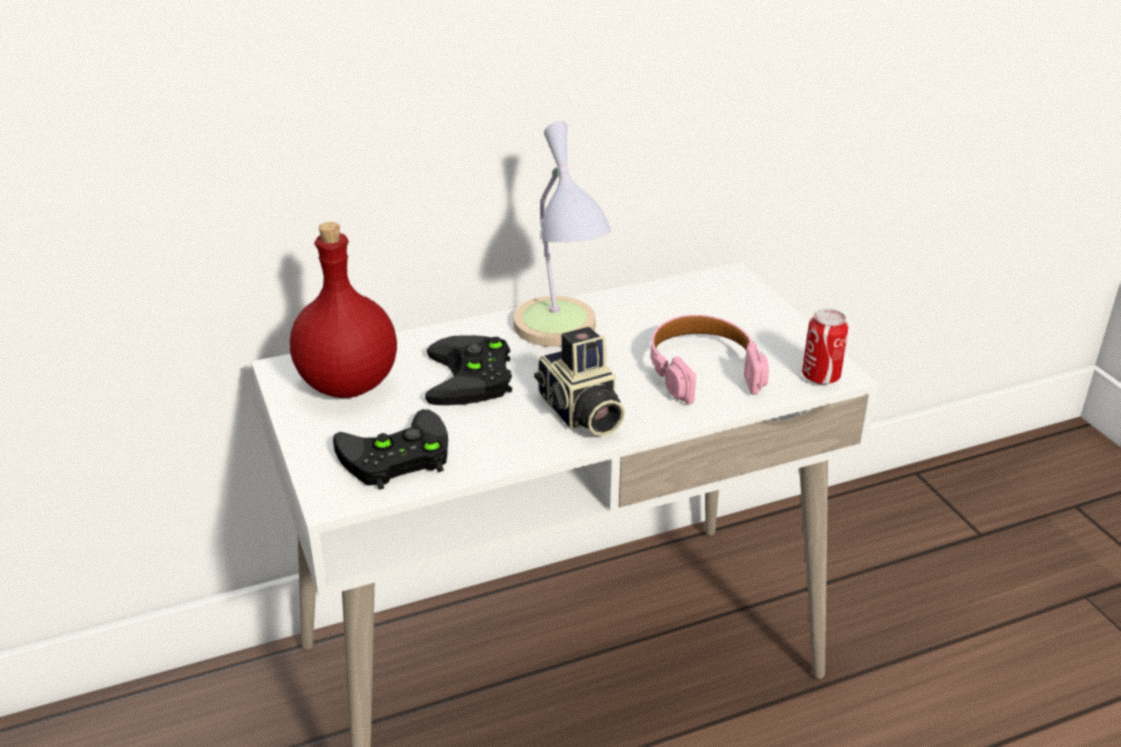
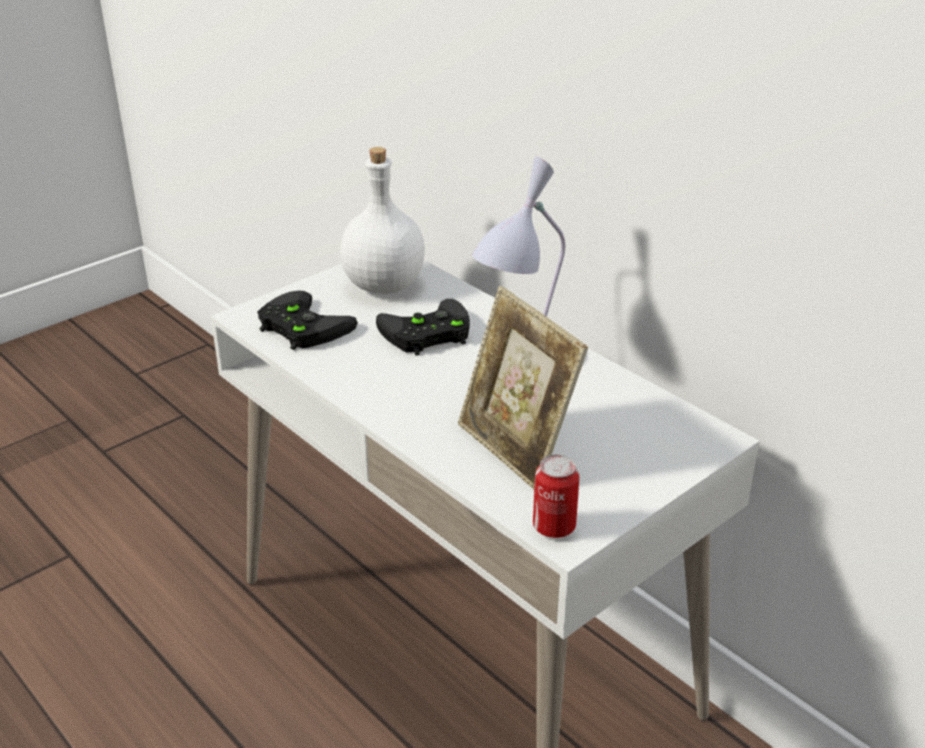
camera: 70 degrees right, 0 degrees up
red bottle [290,222,397,398] -> white bottle [340,147,425,294]
camera [534,327,625,436] -> none
pink headphones [651,315,769,404] -> picture frame [458,286,588,489]

